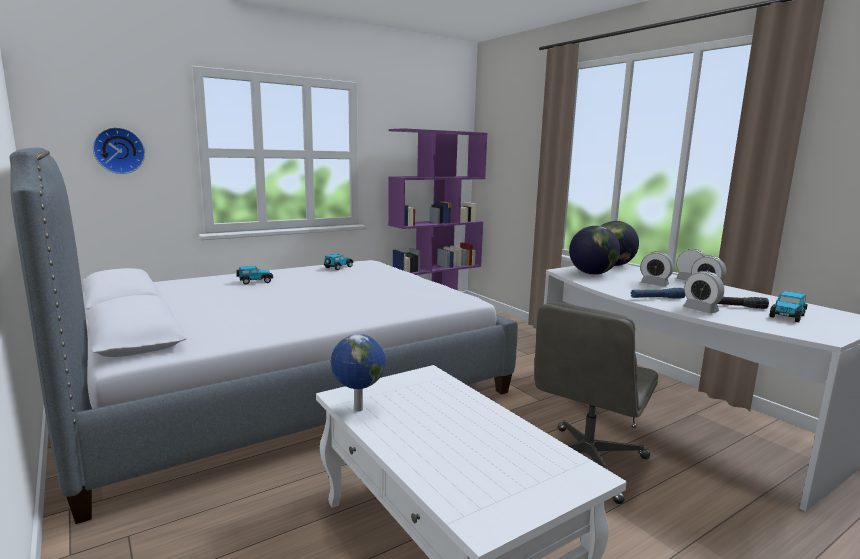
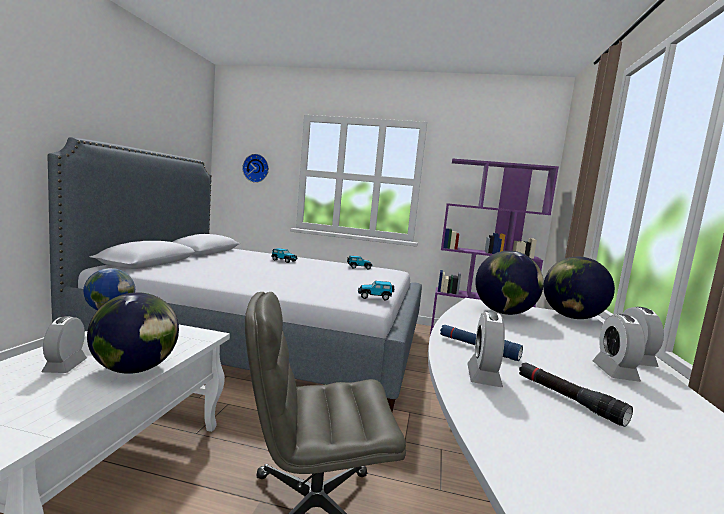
camera: 45 degrees right, 5 degrees down
alarm clock [640,251,674,286] -> alarm clock moved to [42,316,87,373]
toy car [770,291,808,322] -> toy car moved to [358,281,394,300]
none -> globe [87,292,179,374]

